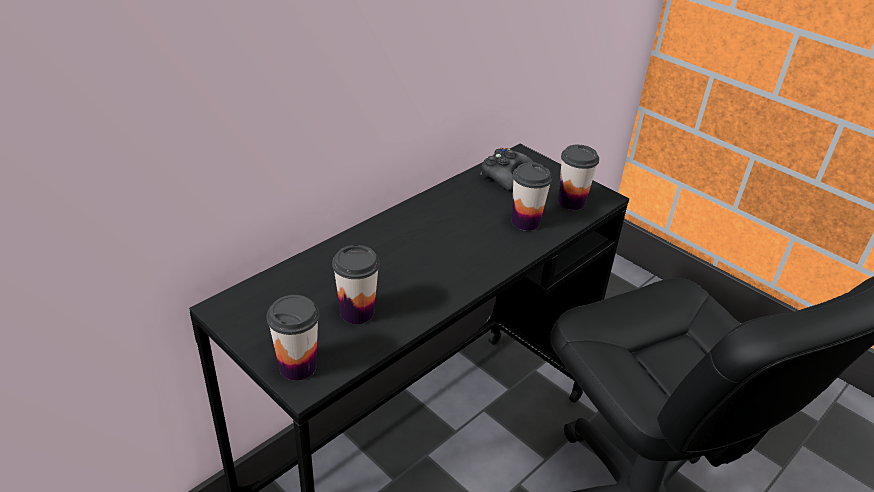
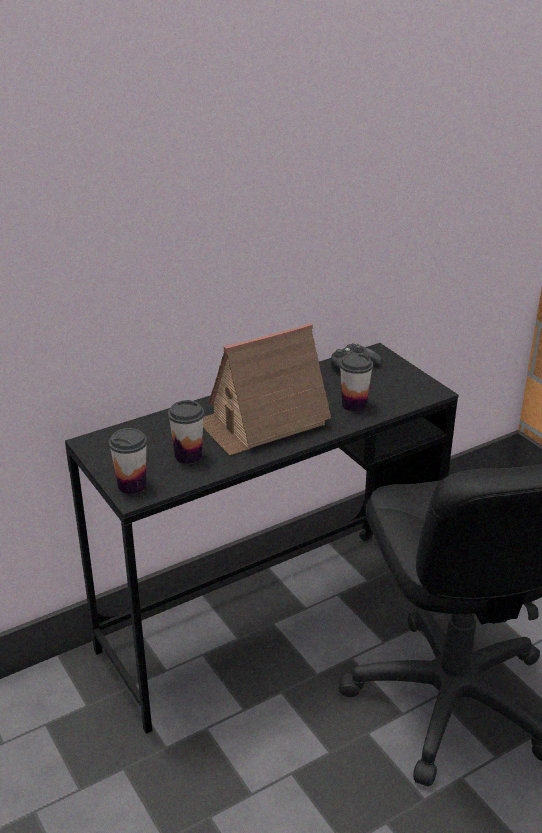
camera: 15 degrees right, 5 degrees down
cup [558,145,599,210] -> none
none -> toy house [203,323,331,456]

